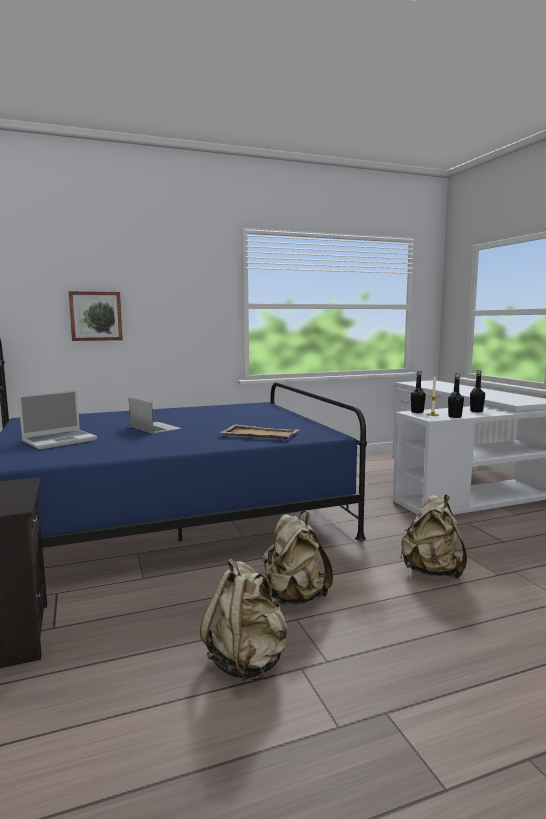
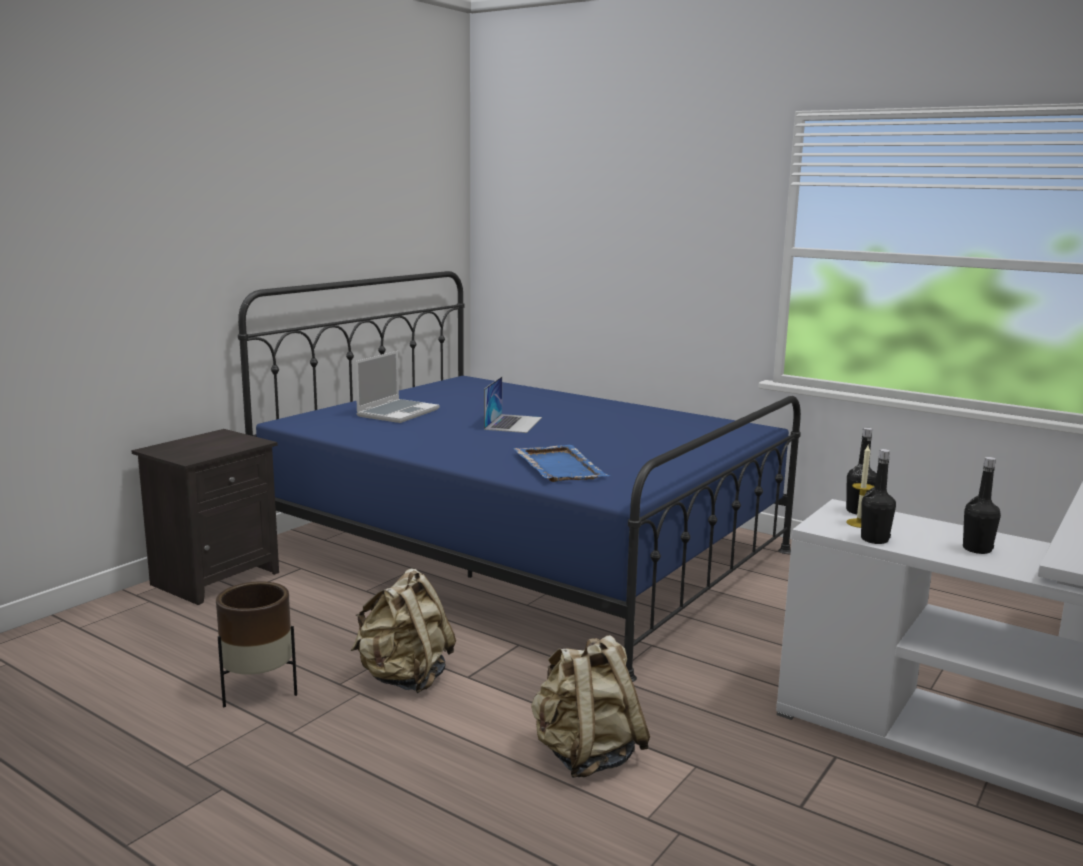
camera: 55 degrees right, 5 degrees up
laptop [18,390,97,450] -> laptop turned 75 degrees counterclockwise [355,351,439,423]
picture [69,291,123,341] -> none
beige backpack [200,559,288,681] -> brown planter [216,581,297,708]
beige tray [219,425,299,439] -> blue tray [513,445,610,482]

